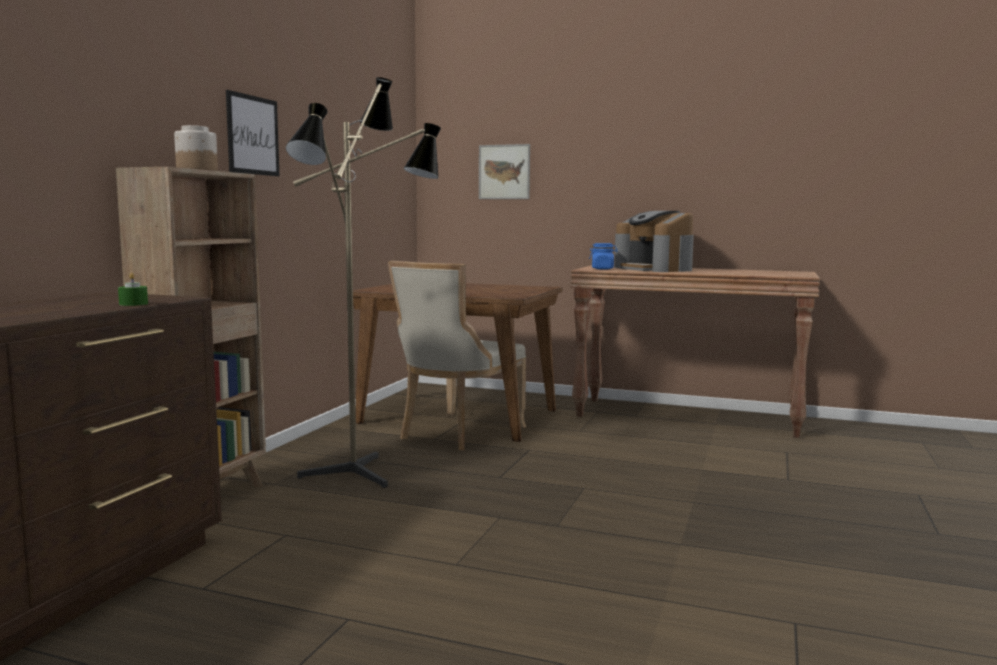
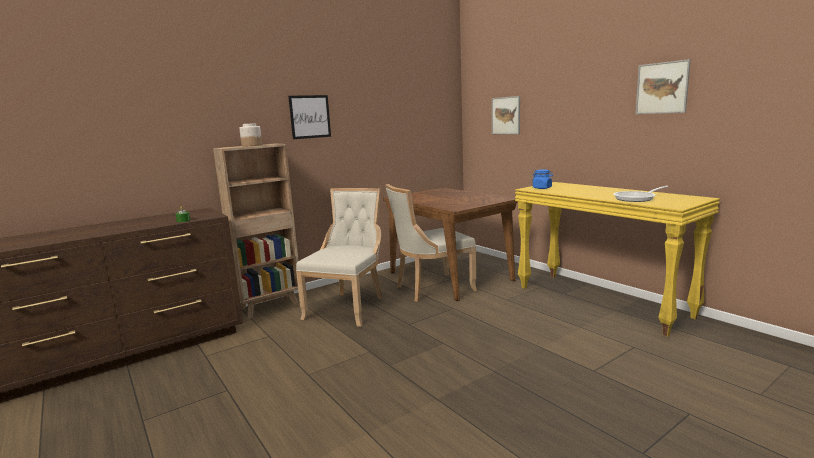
camera: 35 degrees right, 5 degrees up
floor lamp [286,77,441,488] -> beige chair [296,188,383,327]
brown console table [570,265,820,438] -> yellow console table [515,182,720,337]
coffee machine [614,211,694,272] -> none
none -> frying pan [614,186,669,202]
none -> picture [636,59,691,114]

